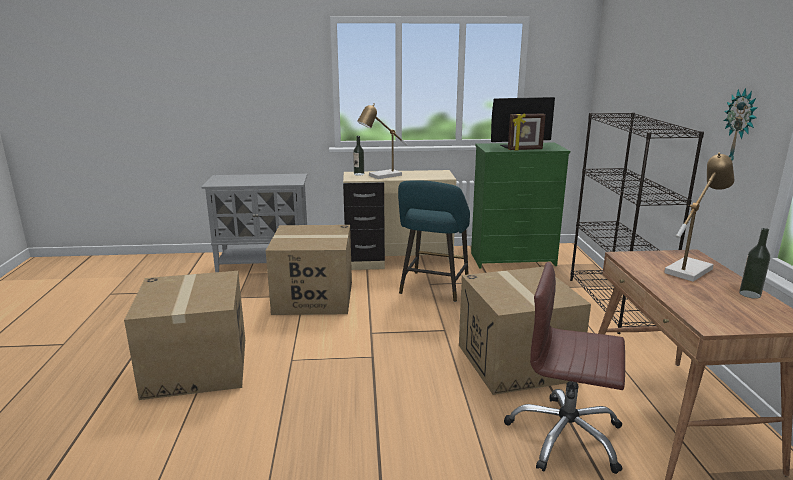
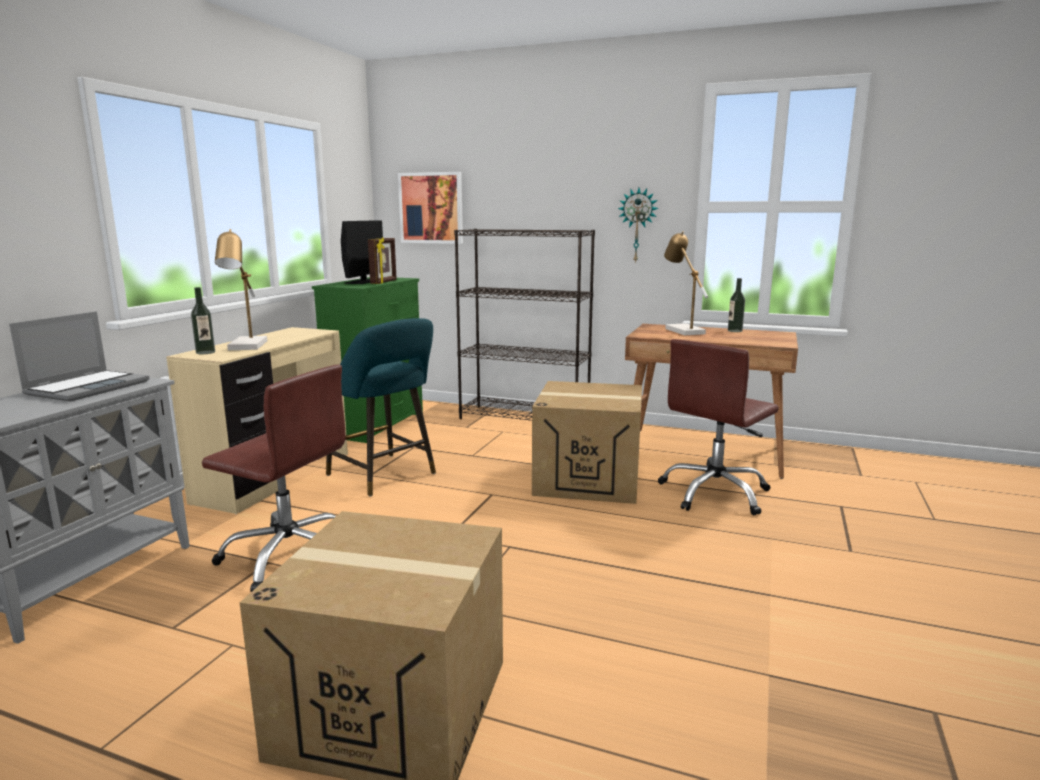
camera: 65 degrees left, 5 degrees down
cardboard box [266,225,352,315] -> brown office chair [202,364,346,592]
none -> laptop [9,311,149,402]
none -> picture [398,172,463,244]

